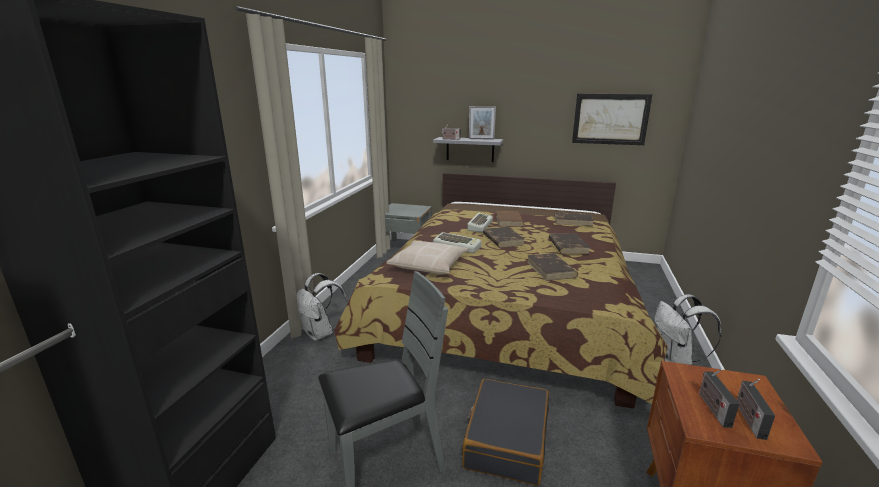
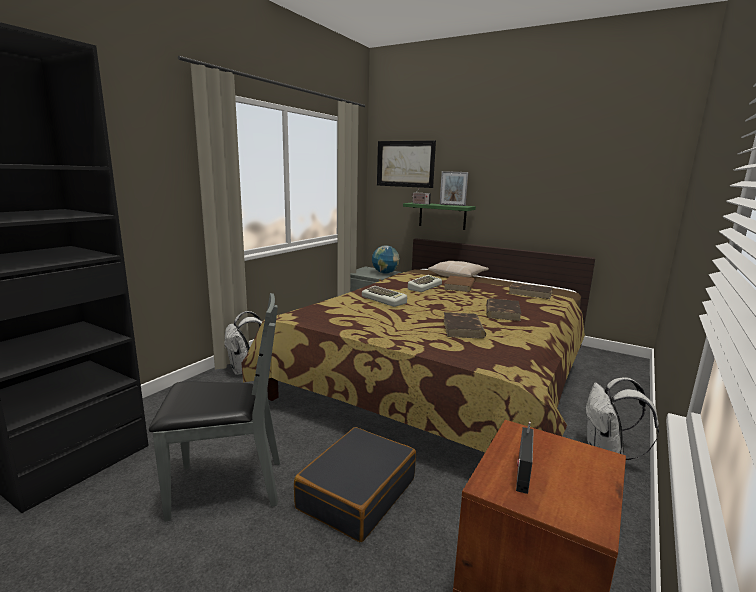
camera: 15 degrees right, 5 degrees down
beige pillow [387,241,469,274] -> beige pillow moved to [428,261,489,277]
grey shelf [433,137,503,162] -> green shelf [403,202,476,230]
brown book [483,227,524,248] -> none
picture [572,94,652,145] -> picture moved to [377,141,436,188]
radio [737,379,775,440] -> none
none -> globe [372,245,400,274]

